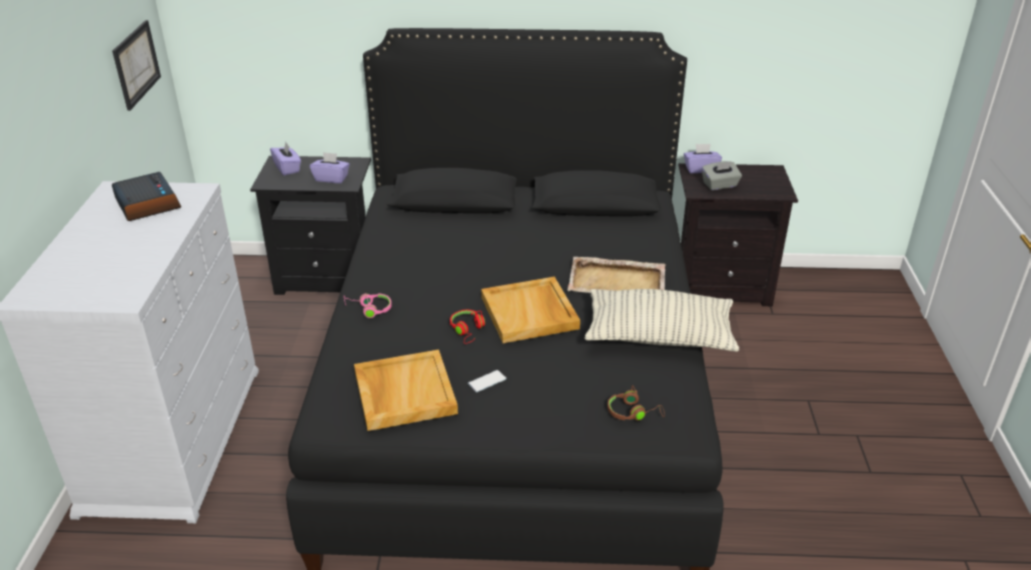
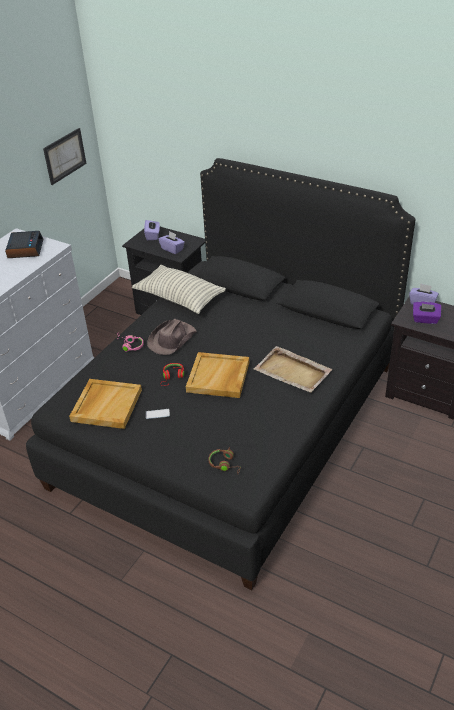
camera: 30 degrees right, 5 degrees up
pillow [584,289,739,352] -> pillow moved to [132,265,226,314]
grey tissue box [702,161,742,190] -> purple tissue box [413,302,441,324]
none -> brown hat [147,319,197,355]

